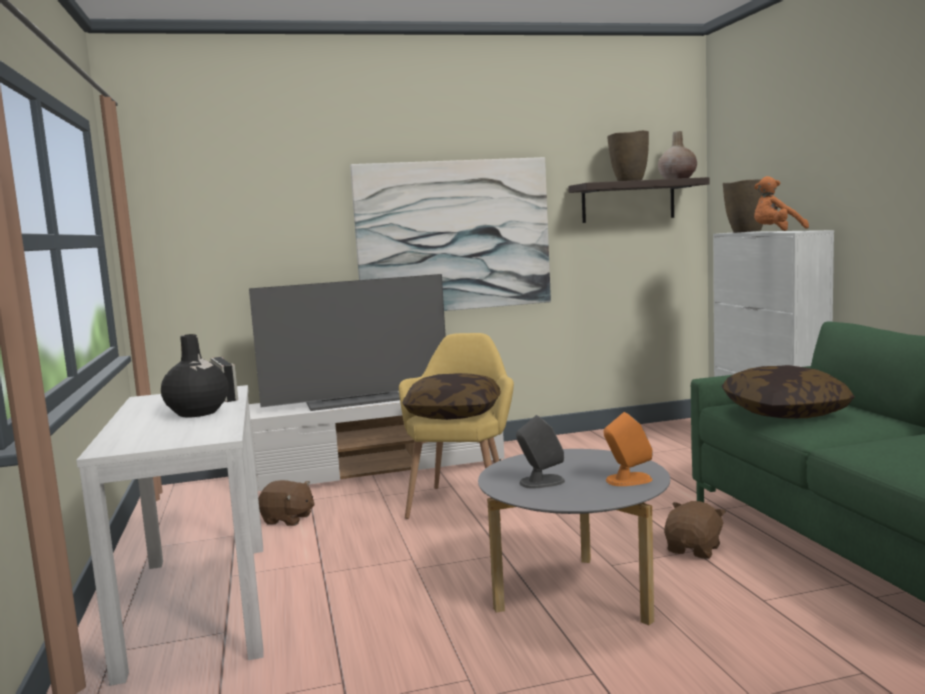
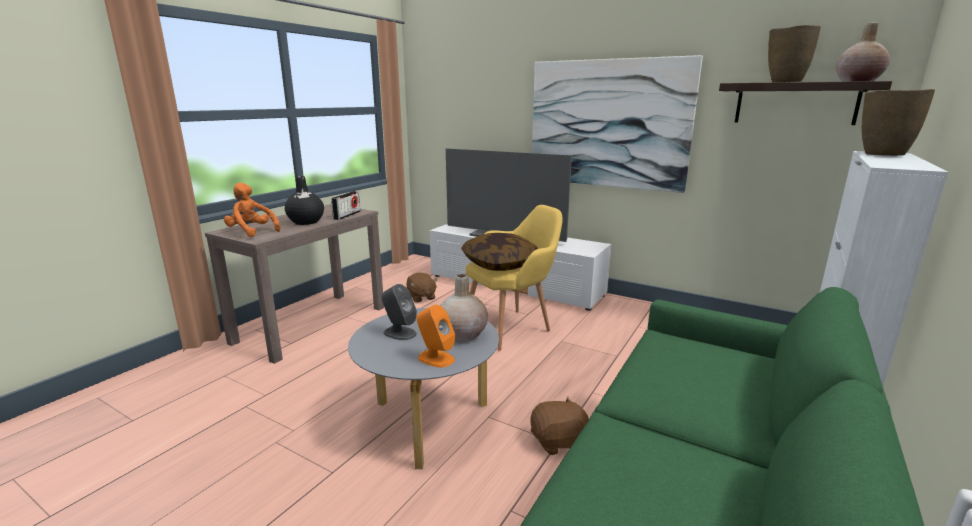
camera: 45 degrees right, 10 degrees up
white console table [76,385,263,686] -> brown console table [205,204,384,364]
pillow [721,365,855,419] -> none
orange plush toy [754,176,809,231] -> orange plush toy moved to [224,183,281,237]
none -> beige vase [440,274,488,342]

